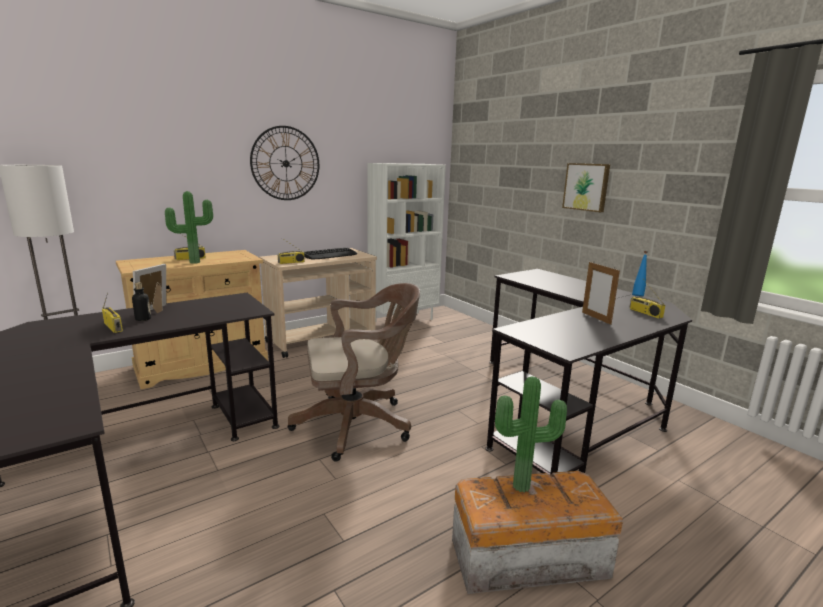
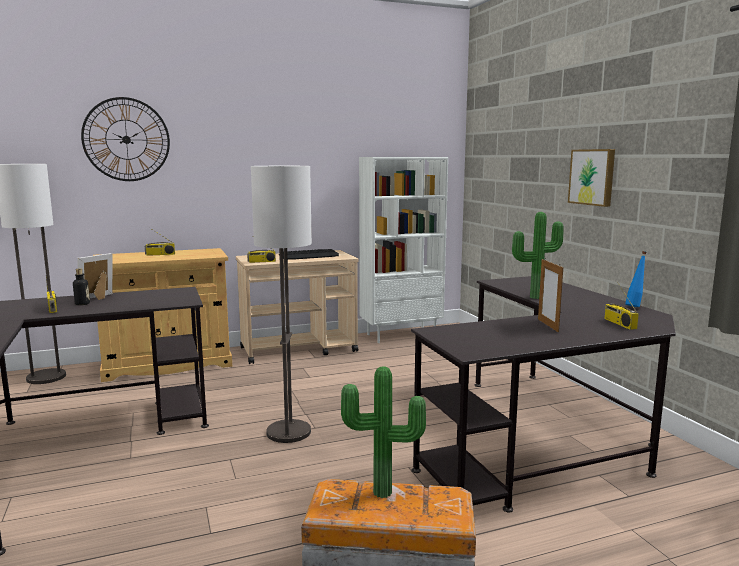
camera: 15 degrees right, 5 degrees down
potted plant [165,191,213,264] -> potted plant moved to [512,212,564,299]
wall clock [250,126,319,200] -> wall clock moved to [81,97,170,181]
brown office chair [288,283,420,462] -> floor lamp [251,166,312,443]

